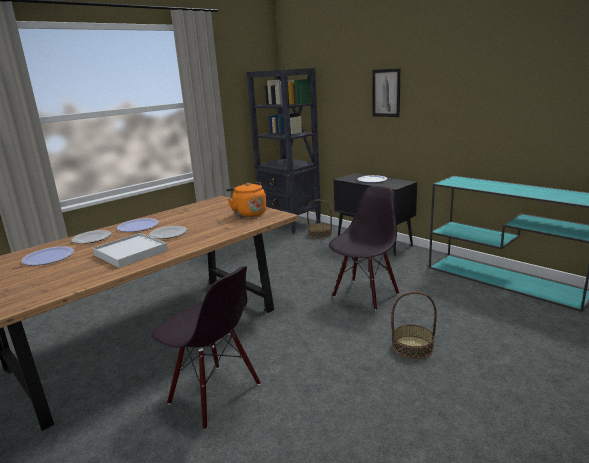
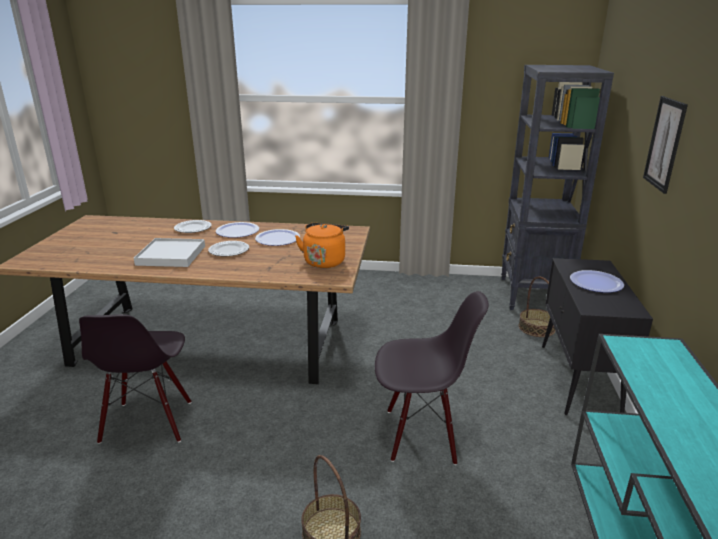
camera: 50 degrees right, 5 degrees up
plate [21,247,74,266] -> plate moved to [255,229,300,246]

